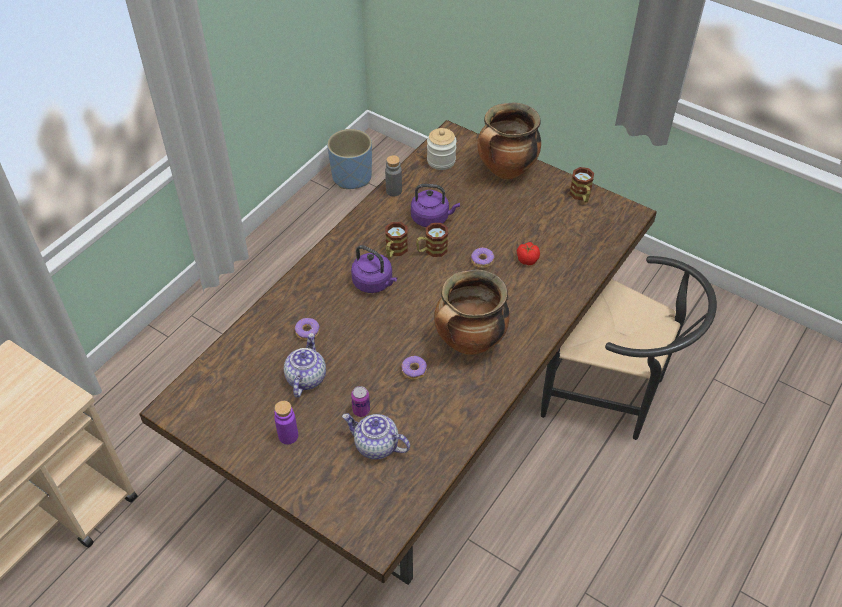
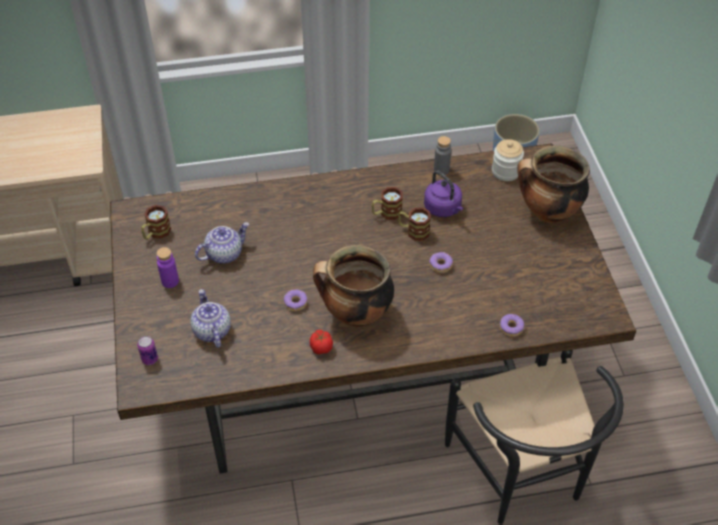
camera: 45 degrees right, 0 degrees up
donut [295,318,320,340] -> donut moved to [500,314,524,337]
purple kettle [351,245,397,293] -> none
can [351,386,370,417] -> can moved to [137,336,158,365]
tomato [517,242,540,265] -> tomato moved to [310,330,333,355]
mug [570,167,594,202] -> mug moved to [141,205,171,240]

